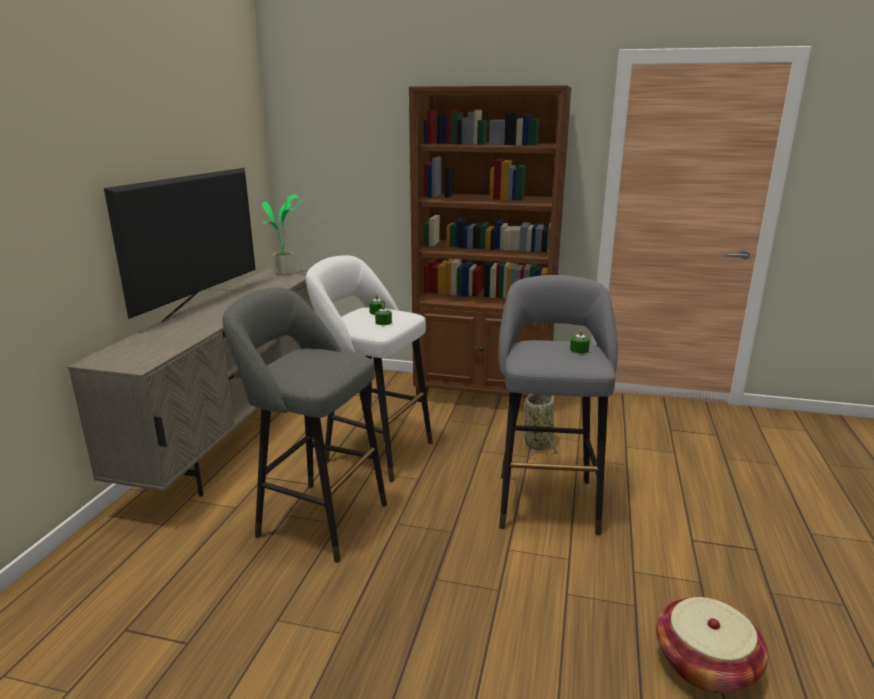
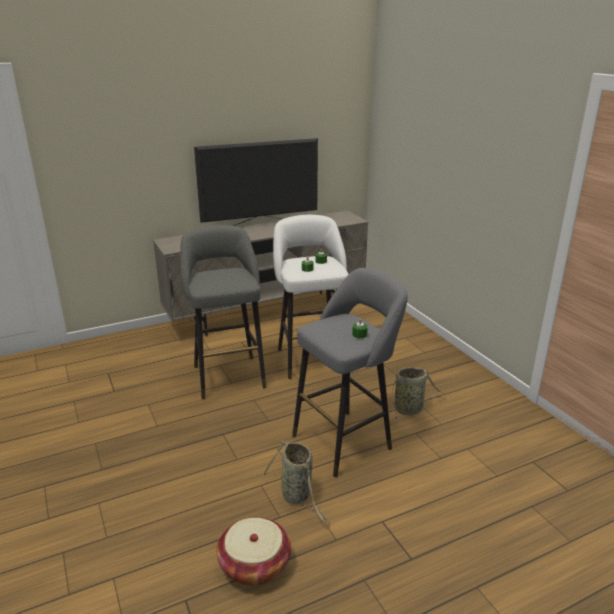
camera: 50 degrees right, 5 degrees up
potted plant [262,194,305,275] -> none
brown bookcase [409,85,572,398] -> none
none -> basket [262,441,328,523]

